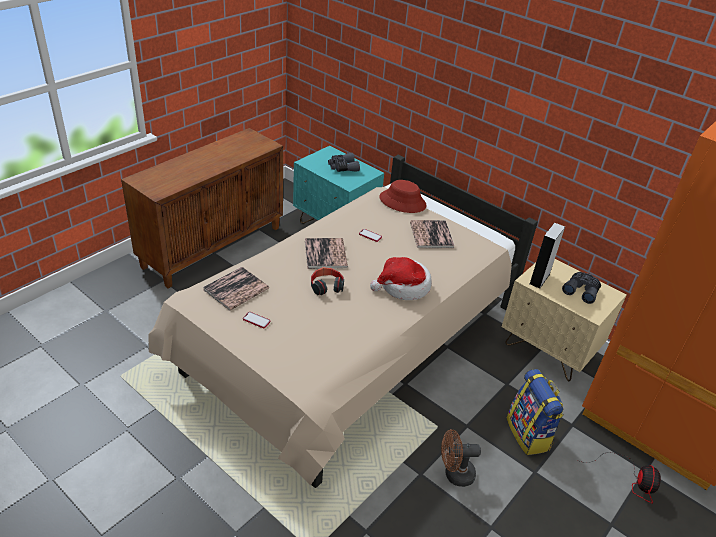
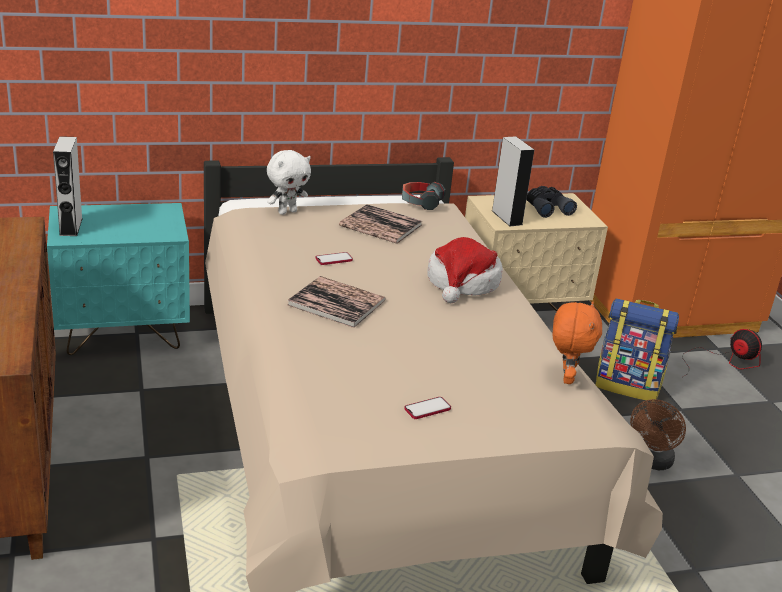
camera: 55 degrees left, 10 degrees down
book [203,267,269,311] -> none
headphones [311,267,344,295] -> headphones moved to [402,182,446,210]
grey binoculars [328,153,360,172] -> none
red hat [379,180,427,213] -> white plush toy [267,150,311,215]
none -> grey speaker [53,136,83,236]
none -> orange plush toy [553,301,602,384]

